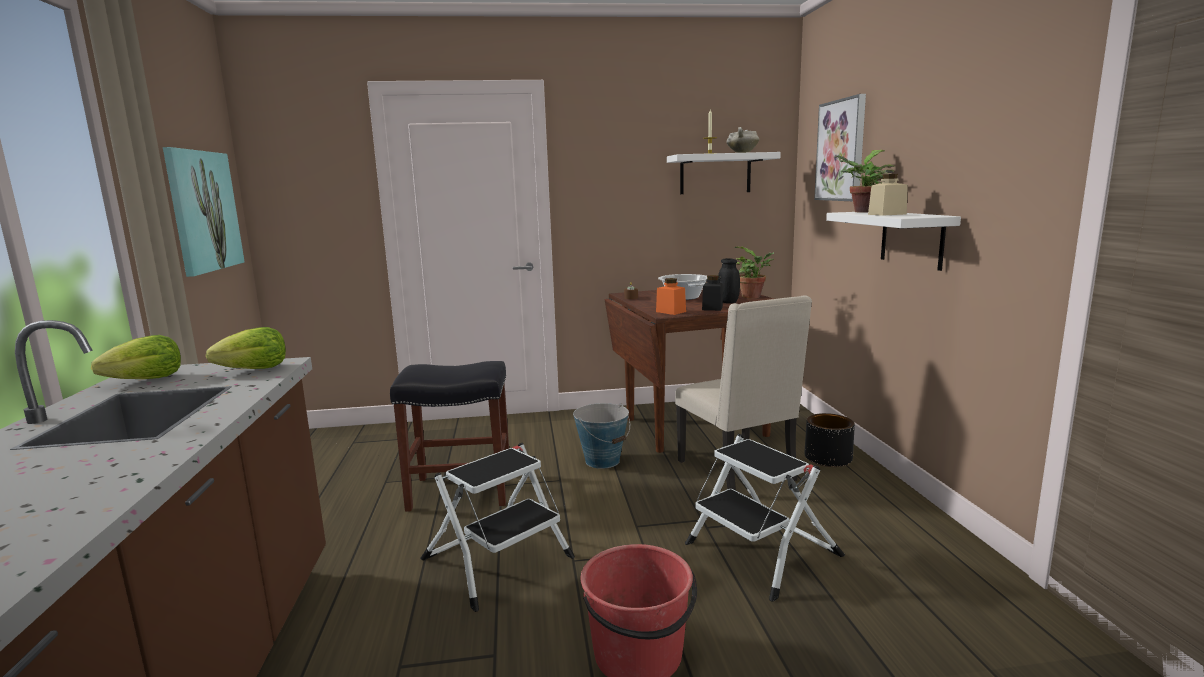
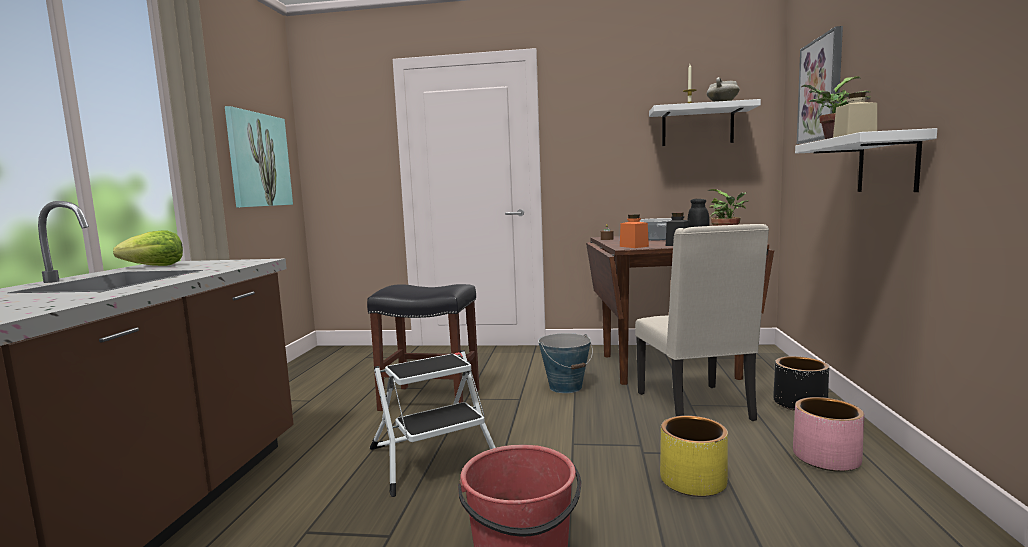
camera: 15 degrees right, 5 degrees down
lettuce [206,327,286,369] -> none
step ladder [685,434,845,602] -> yellow planter [660,416,728,497]
none -> pink planter [793,397,864,472]

